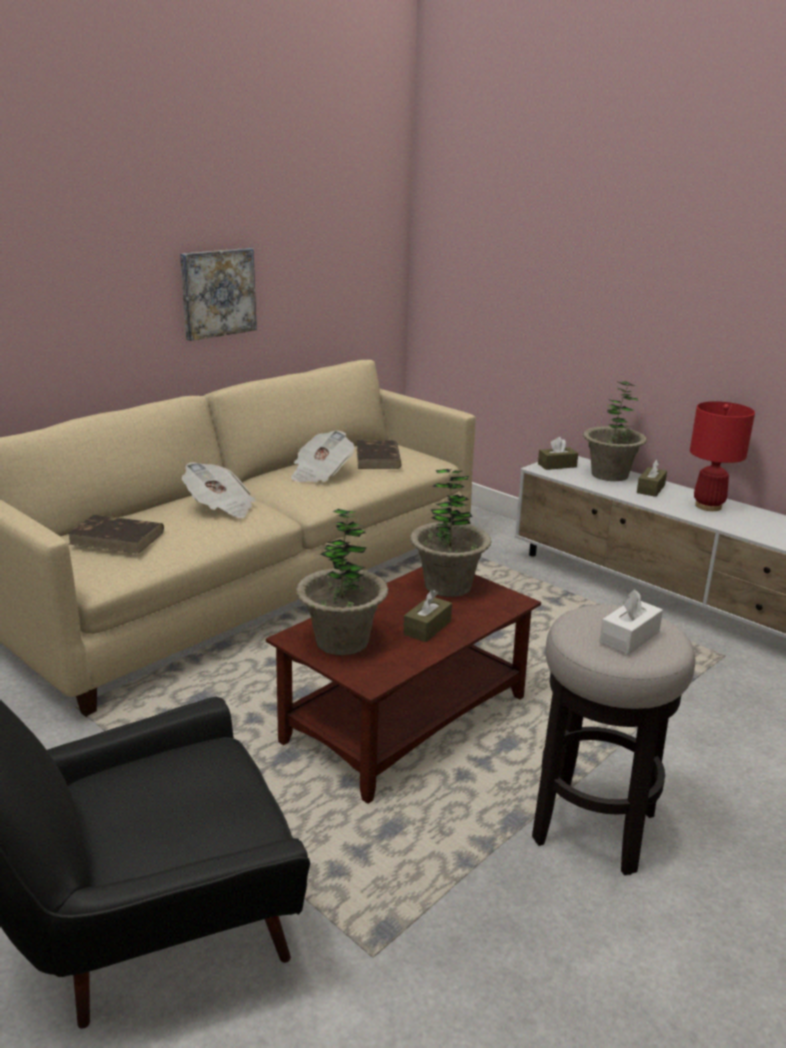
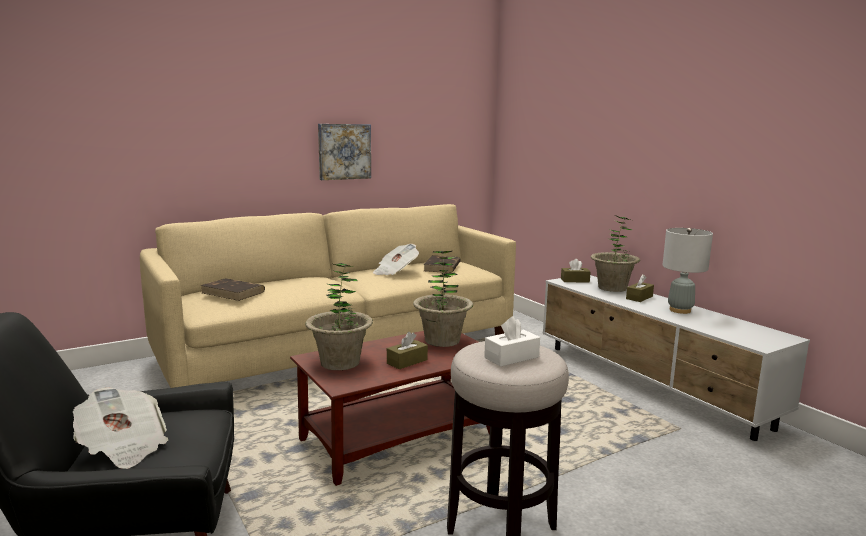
camera: 15 degrees right, 10 degrees down
newspaper [182,462,256,518] -> newspaper moved to [73,387,168,469]
red table lamp [690,401,755,511] -> grey table lamp [663,228,713,314]

